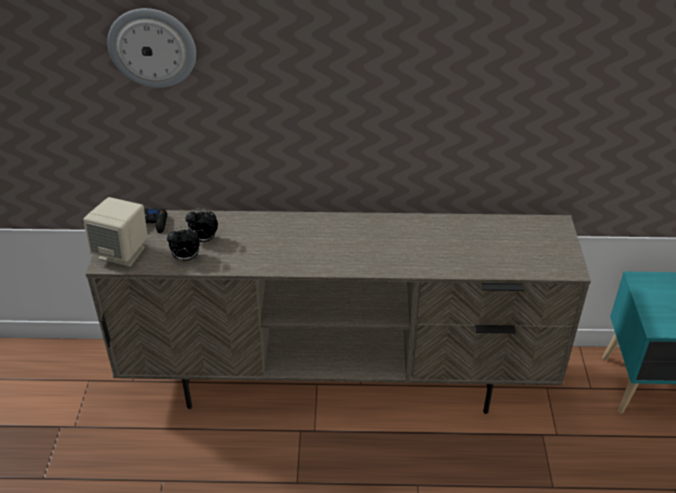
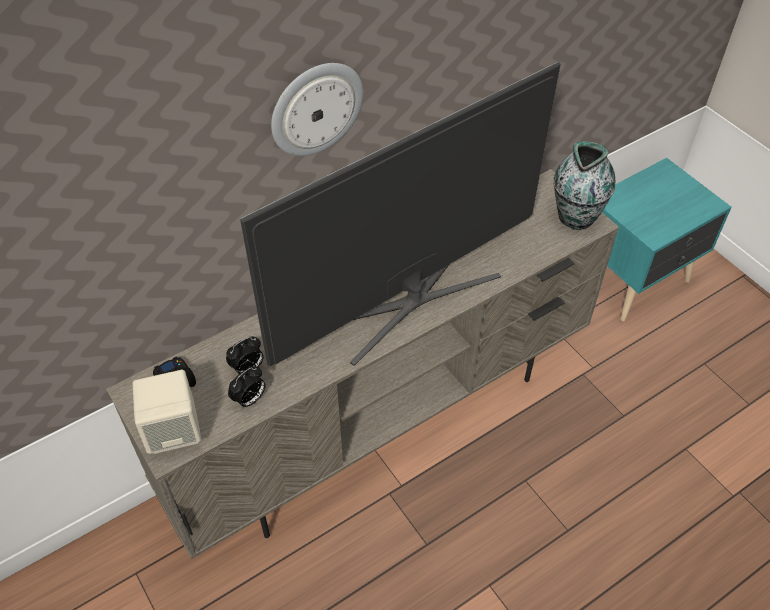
camera: 35 degrees left, 10 degrees up
wall clock [107,8,196,88] -> wall clock moved to [271,63,363,156]
none -> television [240,62,561,366]
none -> vase [553,141,615,230]

